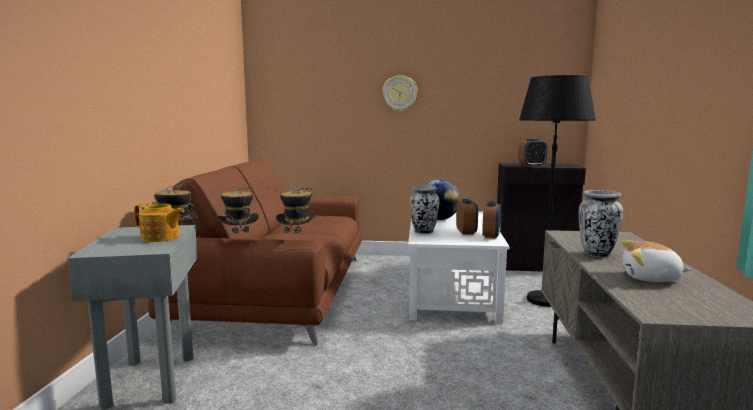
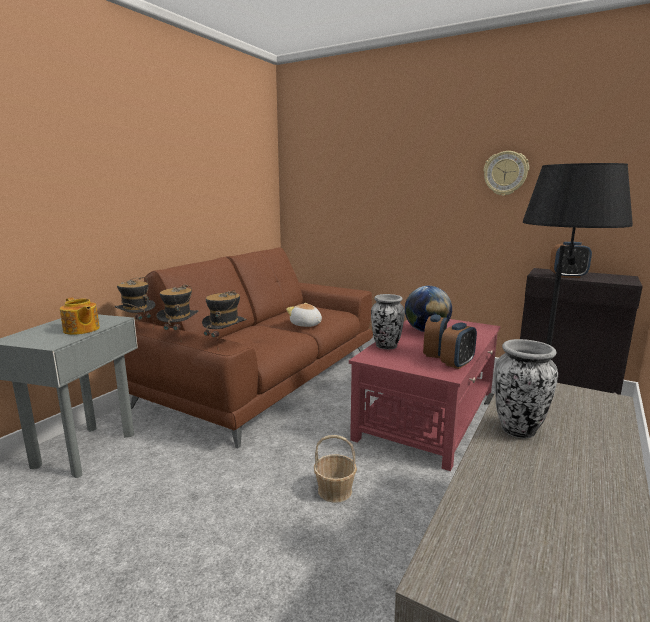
camera: 25 degrees right, 5 degrees up
wall clock [383,75,418,111] -> wall clock moved to [483,151,529,196]
white coffee table [408,211,510,324] -> red coffee table [349,319,500,471]
plush toy [621,240,691,282] -> plush toy moved to [286,303,322,327]
none -> basket [314,435,357,503]

